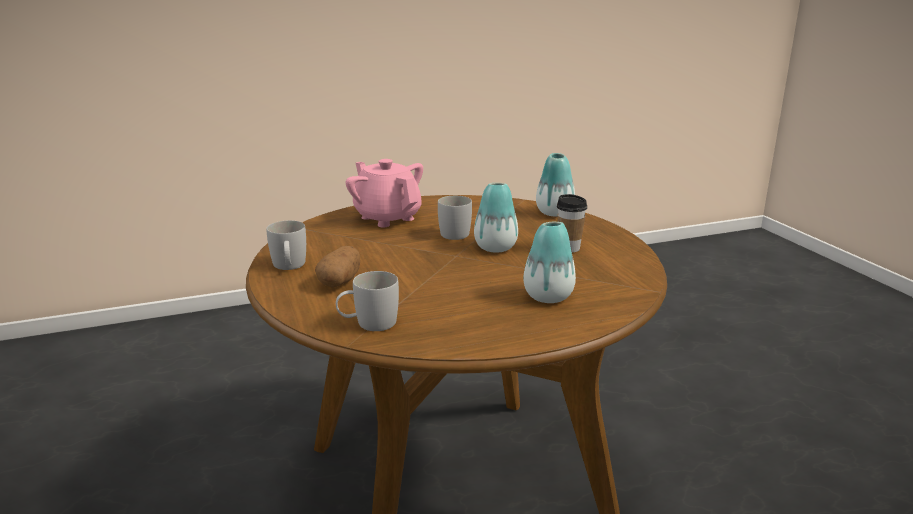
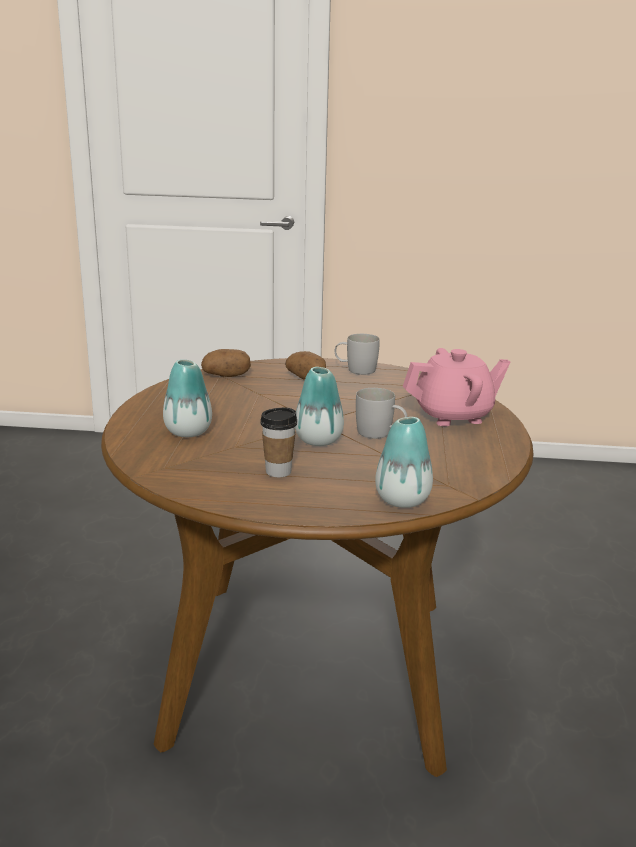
camera: 115 degrees right, 0 degrees up
white mug [336,271,399,331] -> potato [201,349,251,377]

